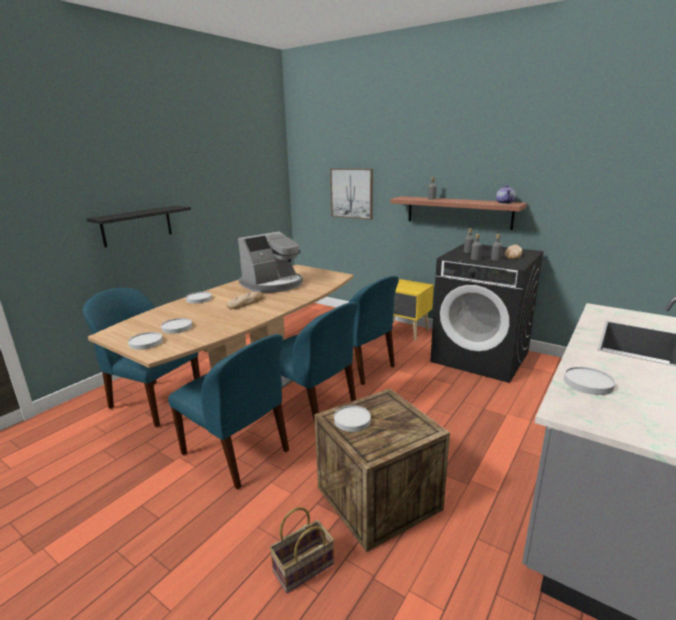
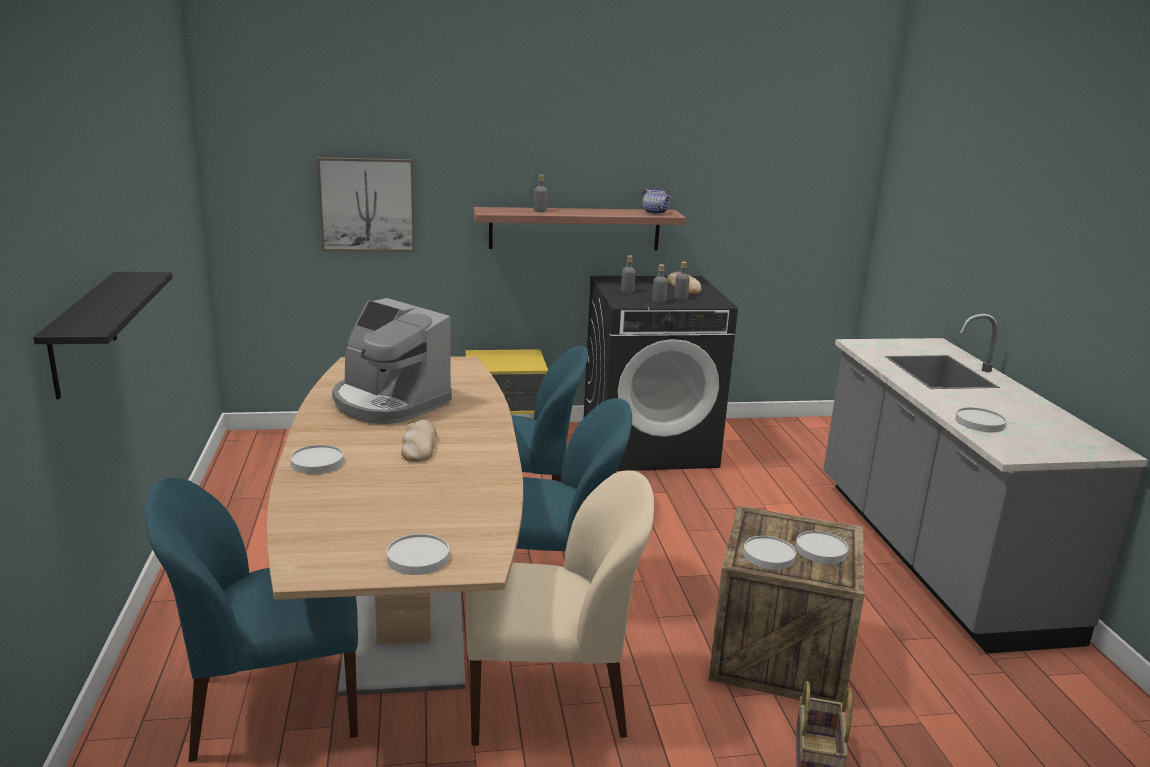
camera: 45 degrees left, 0 degrees up
white plate [161,318,192,334] -> white plate moved to [796,531,848,564]
blue chair [168,334,289,489] -> beige chair [466,470,654,746]
coffee machine [238,231,303,293] -> coffee machine turned 120 degrees clockwise [332,298,452,424]

